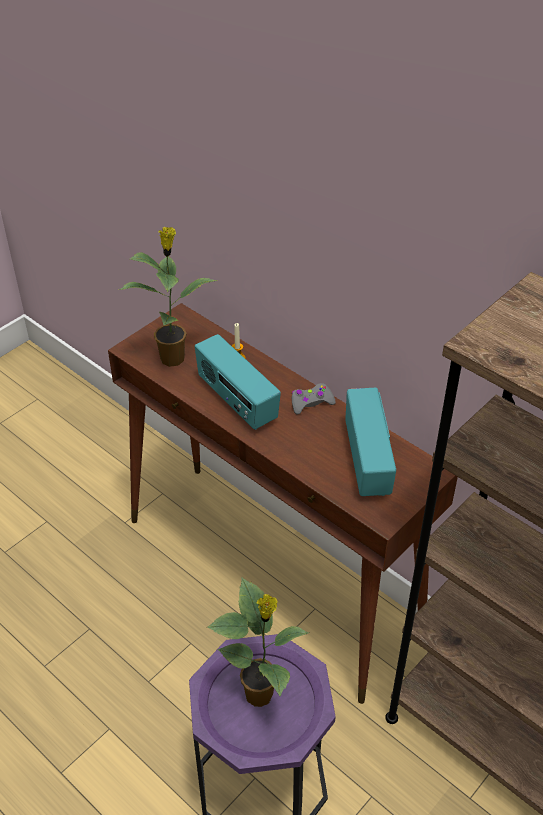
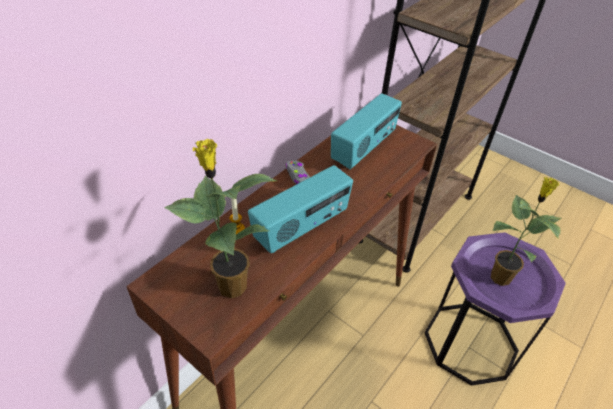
camera: 95 degrees left, 0 degrees up
radio [345,388,396,496] -> radio turned 135 degrees clockwise [331,93,402,169]

